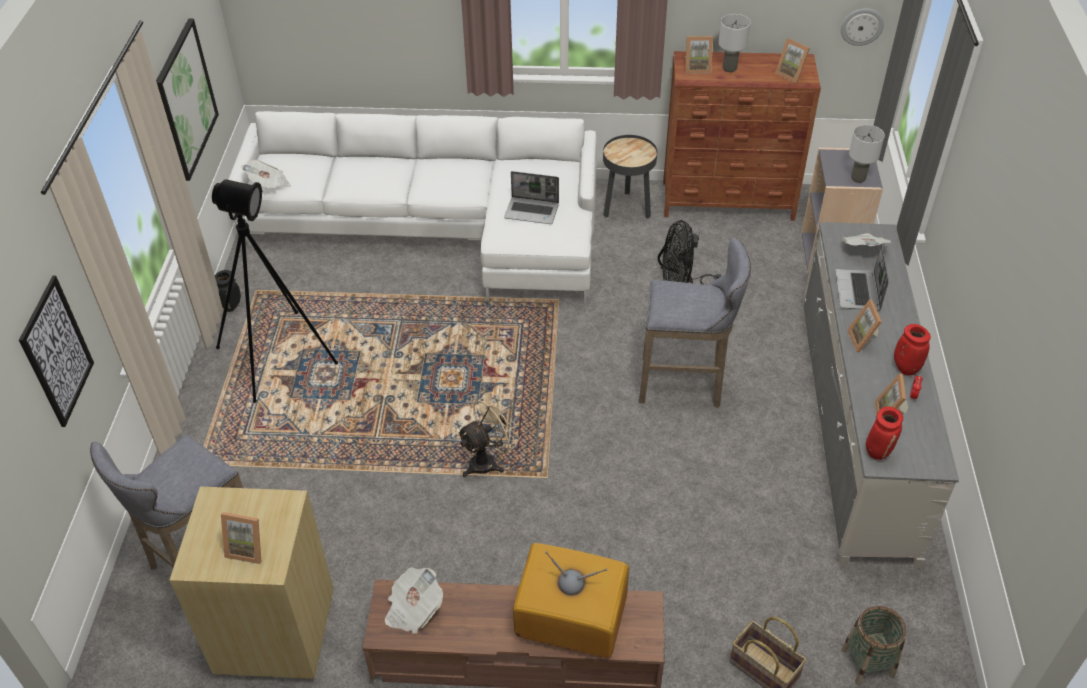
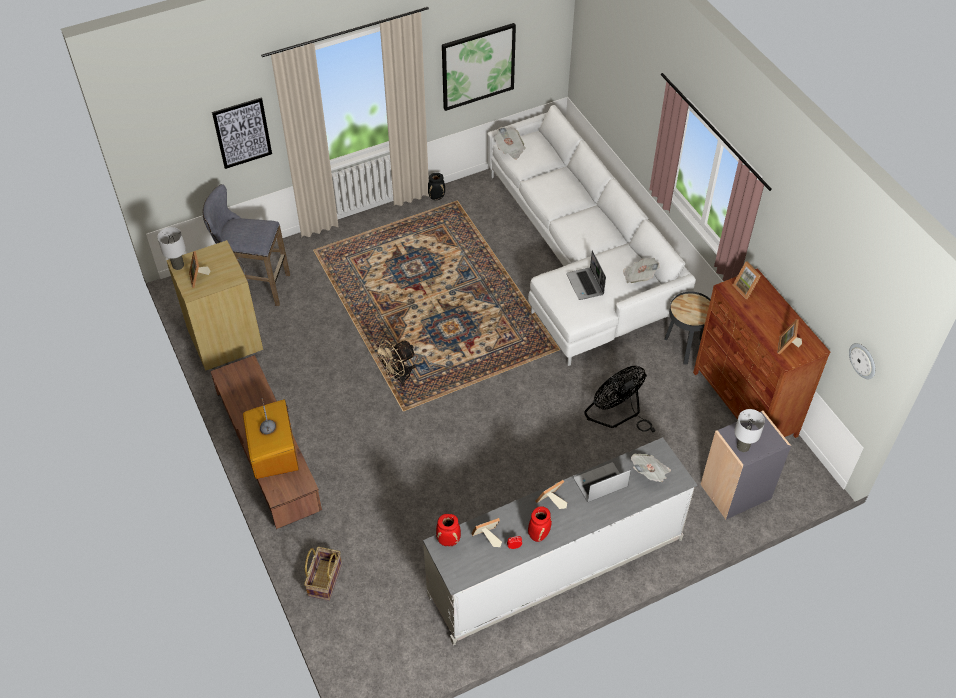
camera: 60 degrees right, 5 degrees up
black floor lamp [212,179,338,403] -> none
newspaper [385,567,443,634] -> newspaper moved to [623,258,659,283]
beige fan [457,395,520,477] -> beige fan turned 120 degrees clockwise [374,340,416,387]
grey stool [639,238,751,408] -> none
white table lamp [718,14,751,73] -> white table lamp moved to [157,227,186,270]
basket [841,606,906,685] -> none

